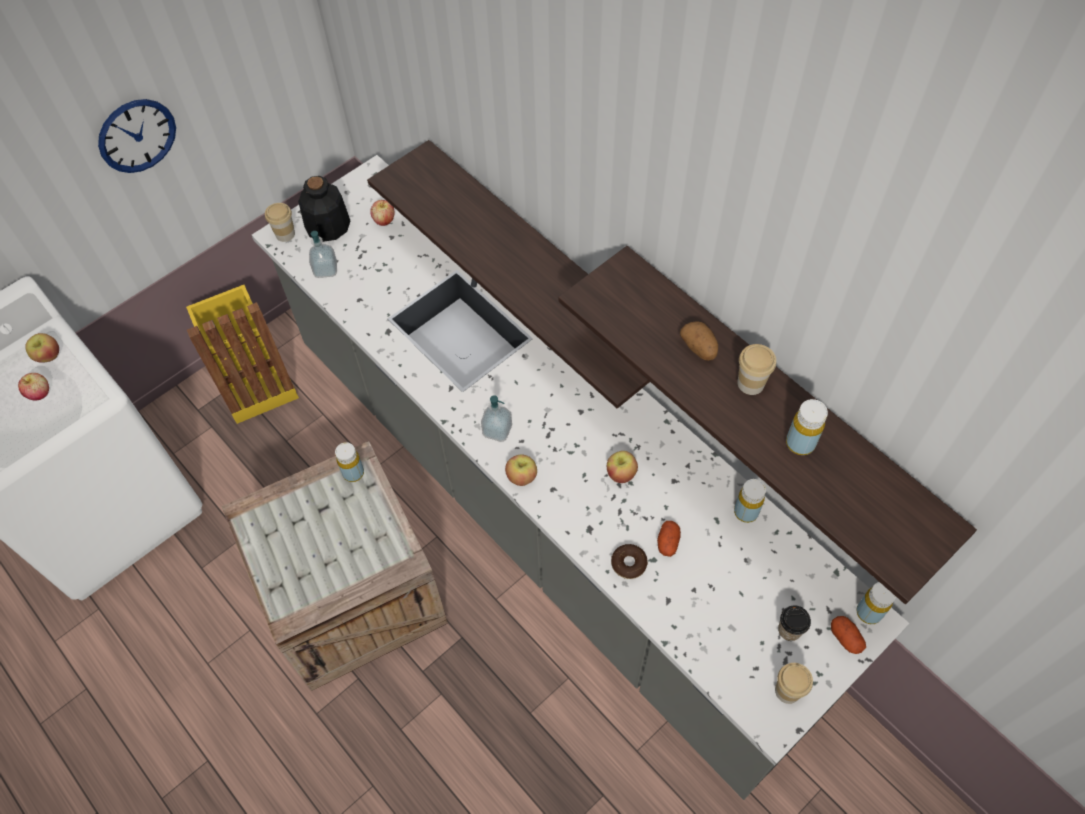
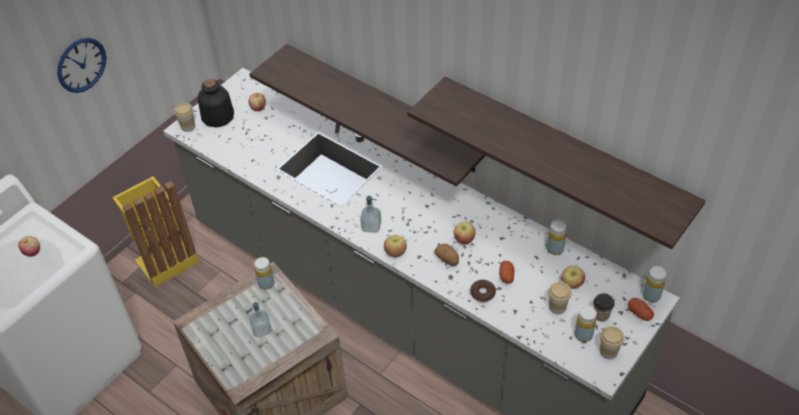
camera: 10 degrees left, 10 degrees down
apple [25,333,59,363] -> apple moved to [561,266,585,289]
soap dispenser [309,231,337,278] -> soap dispenser moved to [249,302,272,337]
potato [680,321,718,361] -> potato moved to [434,244,459,266]
cup [737,344,776,395] -> cup moved to [548,282,572,314]
yellow bottle [786,399,828,455] -> yellow bottle moved to [574,306,597,342]

